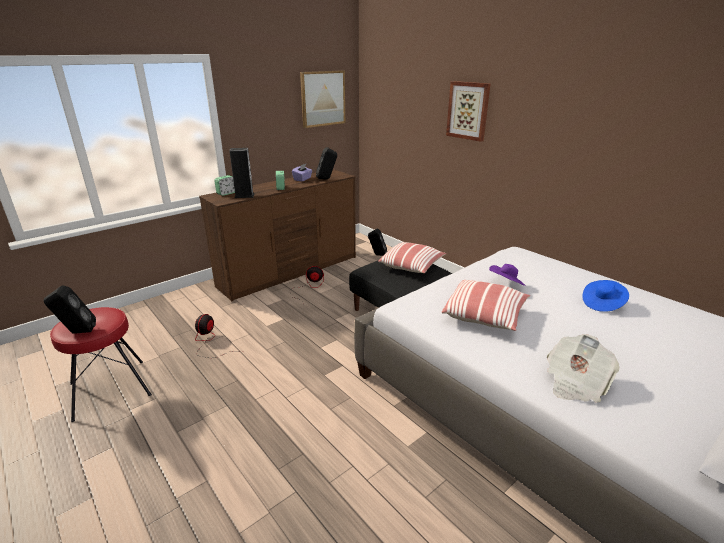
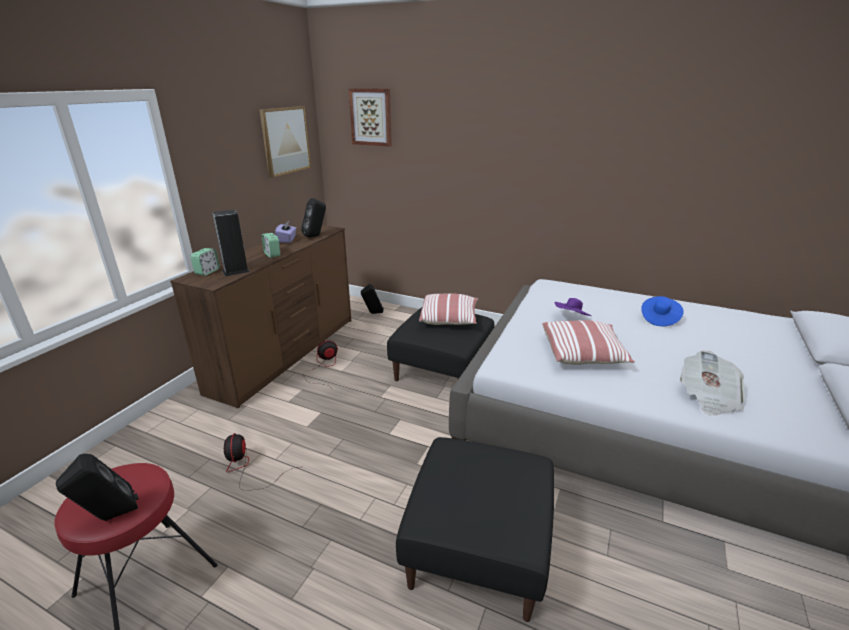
camera: 25 degrees left, 0 degrees up
picture [446,81,490,142] -> picture moved to [349,88,392,147]
none -> black ottoman [396,437,554,622]

